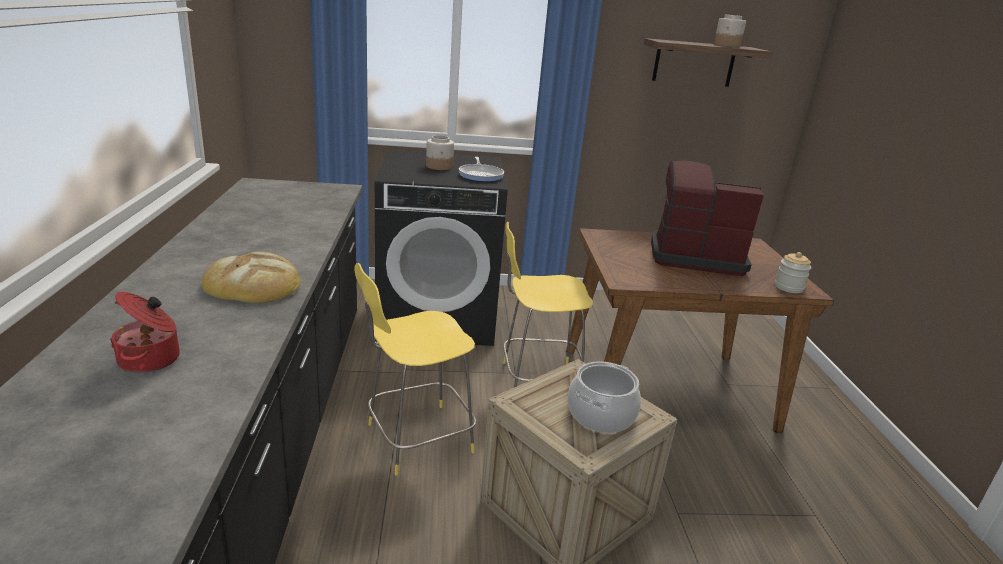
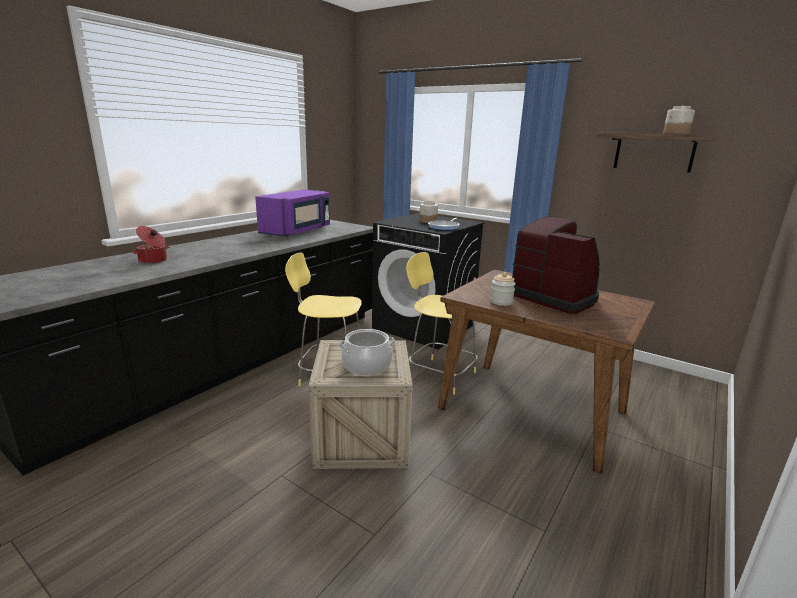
camera: 40 degrees right, 5 degrees down
bread [201,252,300,303] -> none
jar [775,252,811,293] -> jar moved to [490,272,516,306]
none -> purple microwave [255,189,330,237]

